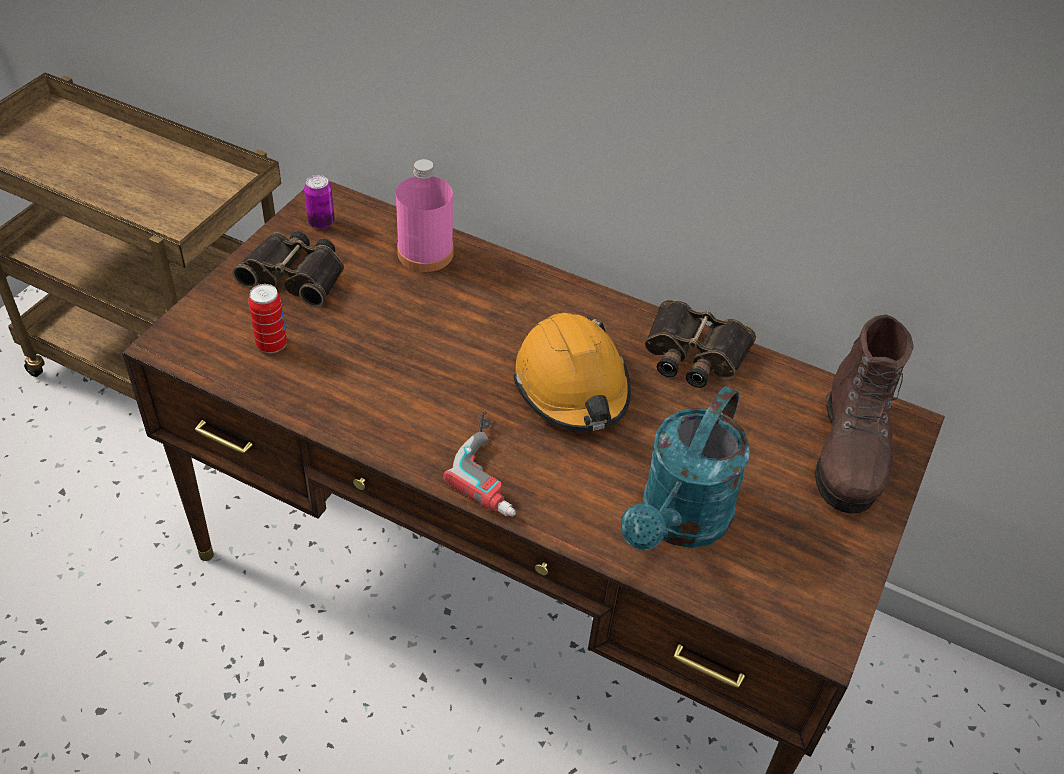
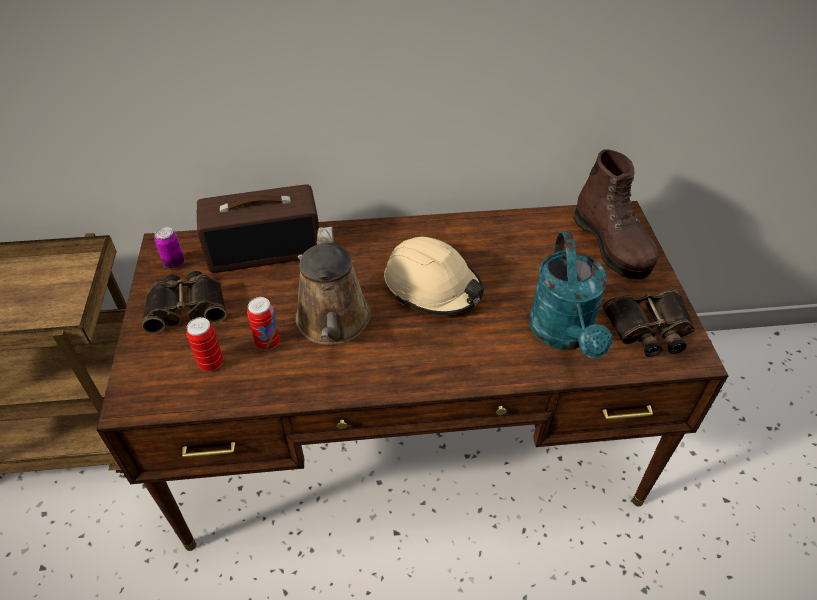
camera: 30 degrees left, 0 degrees up
pink bottle [396,159,454,272] -> radio [196,184,319,273]
power drill [443,411,516,516] -> none
orange hard hat [514,313,631,431] -> beige hard hat [384,236,484,315]
binoculars [645,300,756,388] -> binoculars moved to [603,290,695,357]
none -> can [247,297,280,350]
none -> brown watering can [296,227,371,345]

